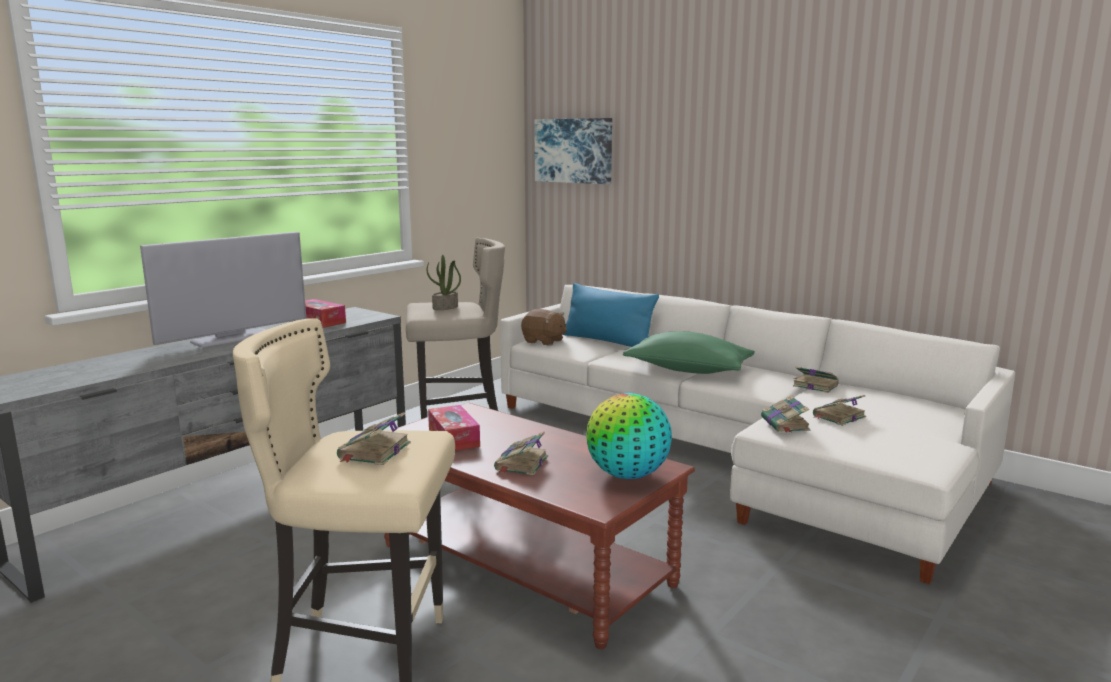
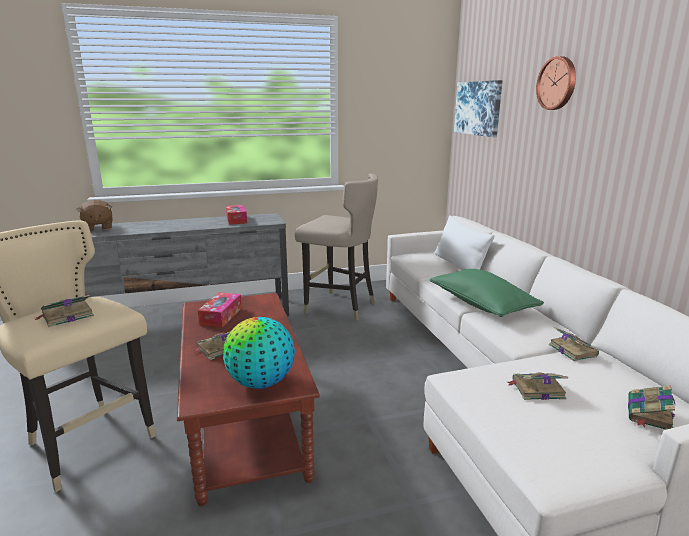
camera: 35 degrees right, 5 degrees up
television [140,232,307,348] -> none
potted plant [427,255,461,310] -> none
brown plush toy [521,309,567,346] -> brown plush toy moved to [76,200,112,231]
blue pillow [563,283,659,347] -> white pillow [435,215,495,270]
book [761,395,811,433] -> book moved to [628,385,675,430]
none -> wall clock [536,56,576,110]

